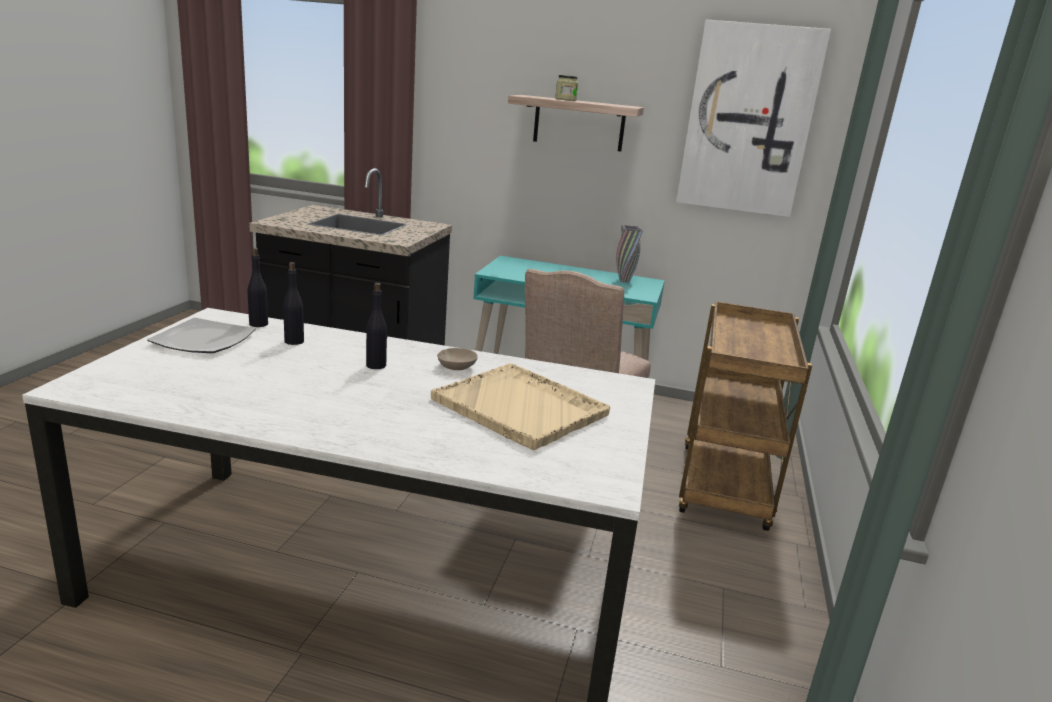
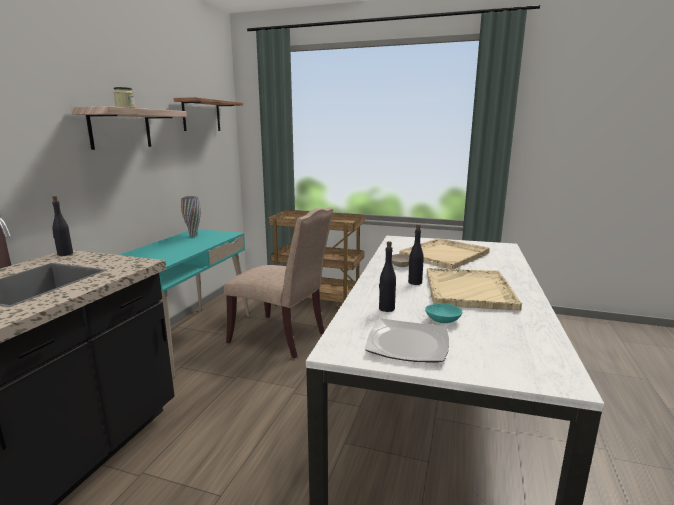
camera: 85 degrees left, 5 degrees down
black bottle [247,248,268,327] -> black bottle moved to [52,196,73,256]
picture [676,19,831,217] -> shelf [173,97,243,131]
none -> turquoise bowl [425,303,462,323]
none -> beige tray [427,268,522,311]

